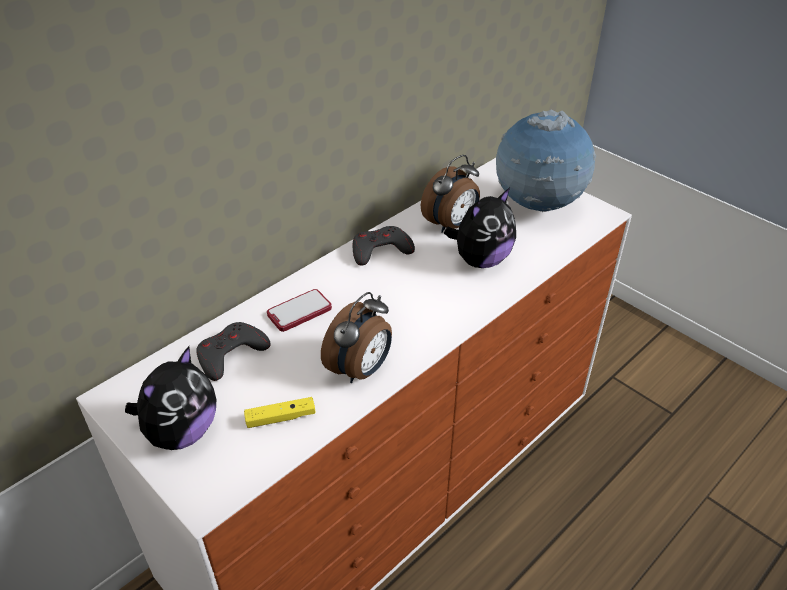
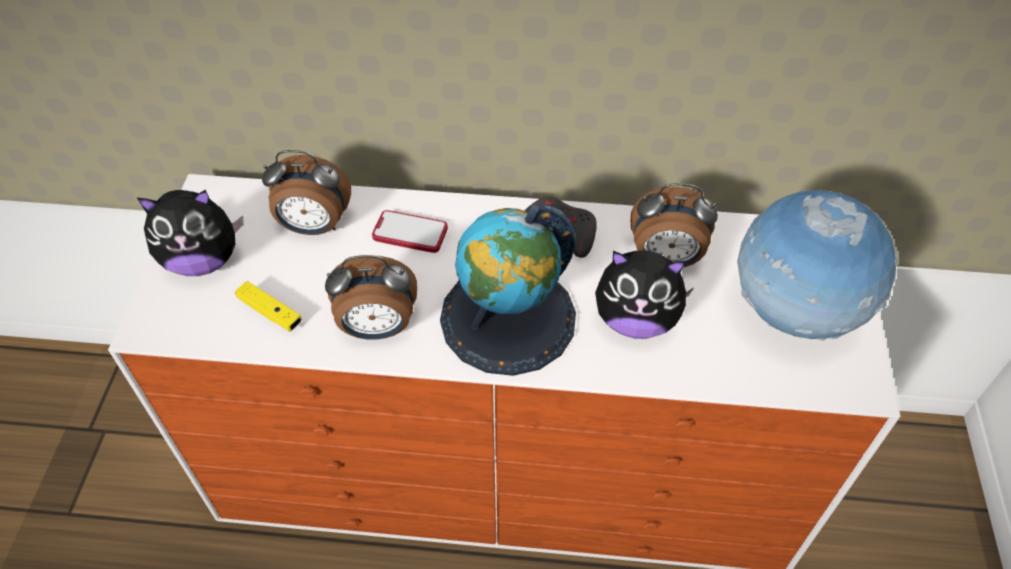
camera: 50 degrees right, 10 degrees up
grey game controller [196,322,271,381] -> alarm clock [262,150,351,235]
none -> globe [440,204,576,376]

